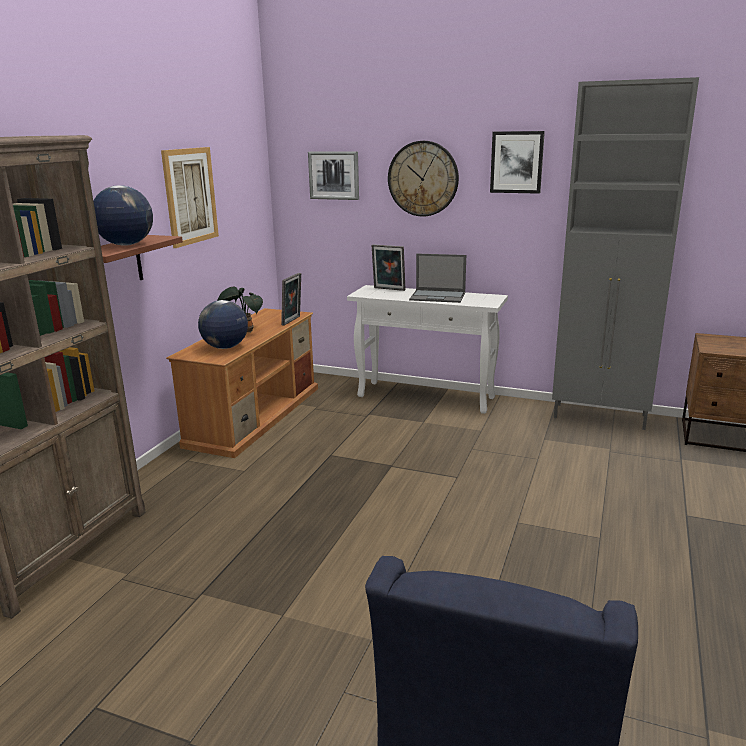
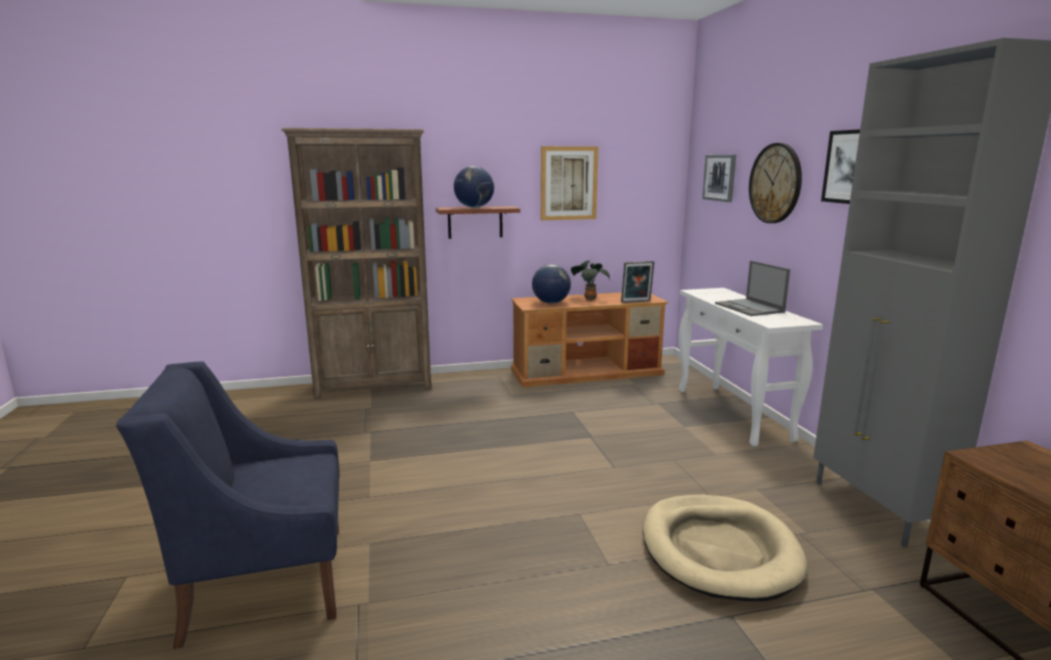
camera: 55 degrees right, 5 degrees down
picture frame [372,244,406,291] -> none
none -> beige dog bed [643,495,807,601]

